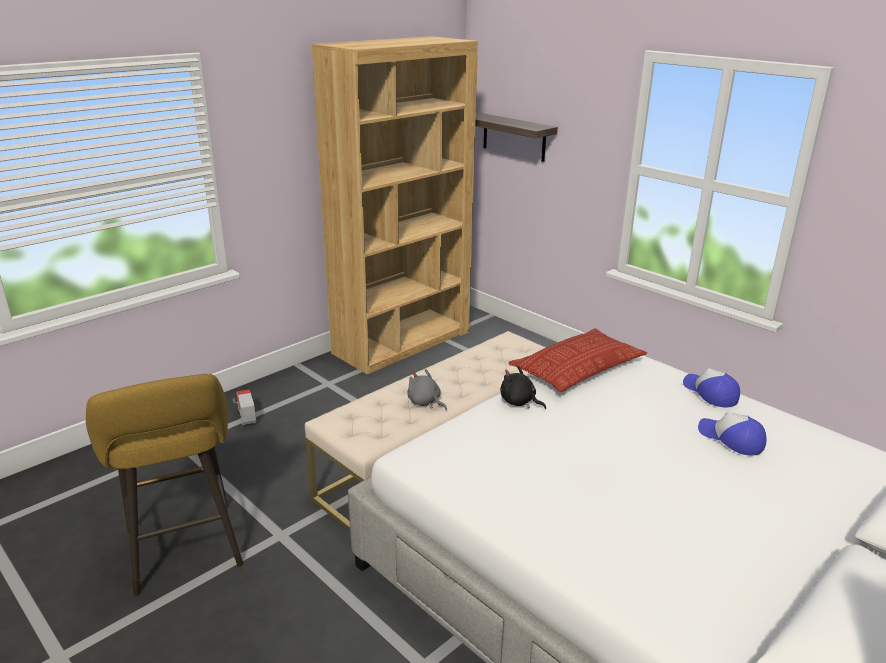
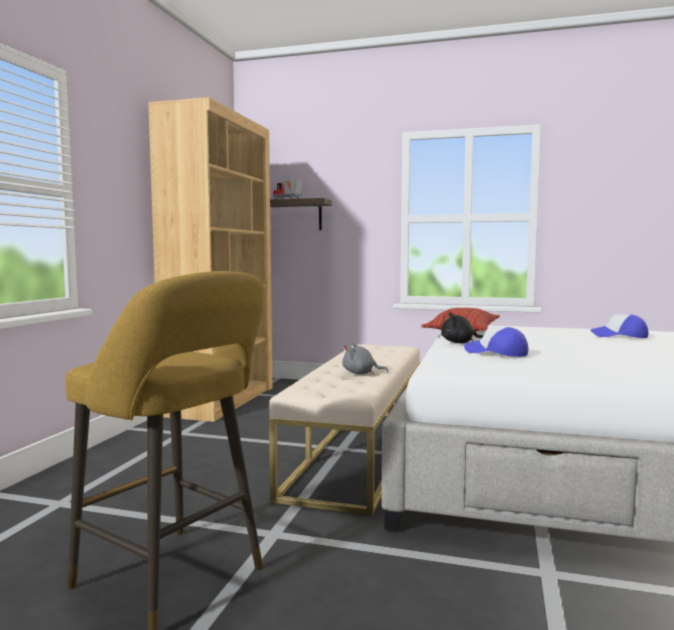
camera: 30 degrees left, 20 degrees down
toy truck [233,389,257,425] -> toy truck moved to [273,180,302,199]
cap [683,368,740,407] -> cap moved to [464,327,529,357]

